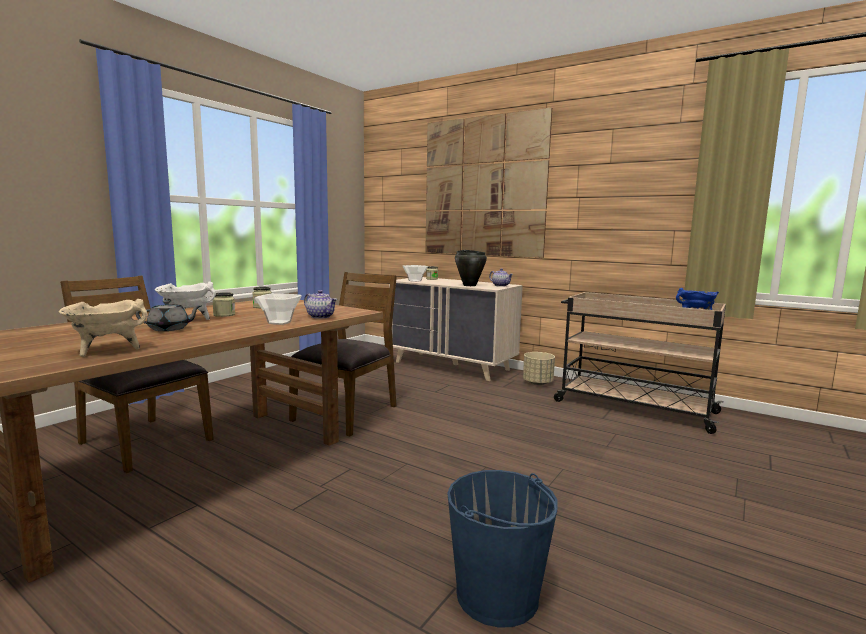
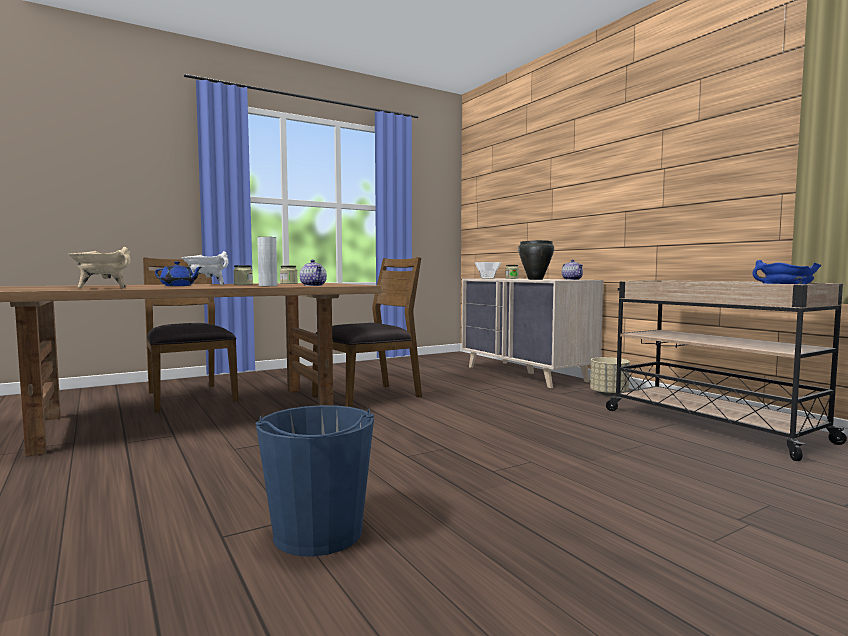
camera: 25 degrees right, 5 degrees down
grey teapot [136,300,201,331] -> blue teapot [155,261,202,286]
bowl [255,293,302,325] -> grey vase [257,237,277,286]
picture [425,107,552,258] -> none

